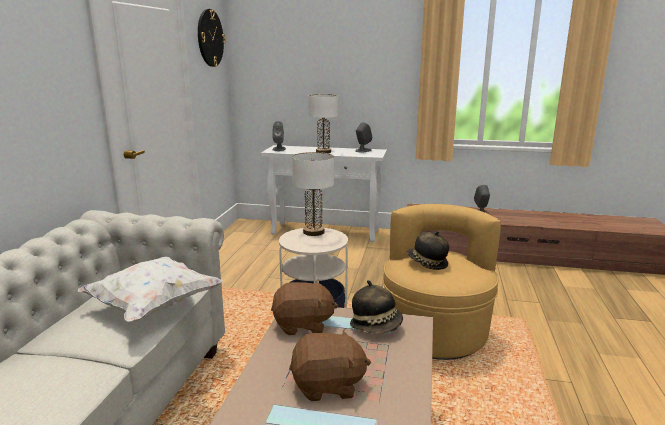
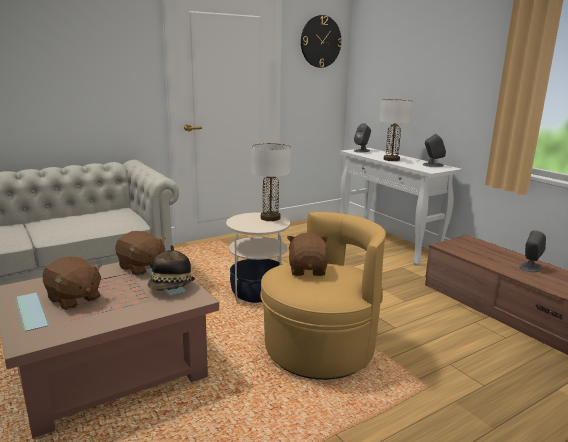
camera: 45 degrees right, 0 degrees up
white pillow [77,256,224,321] -> none
hat [407,231,449,270] -> brown plush toy [287,233,329,276]

